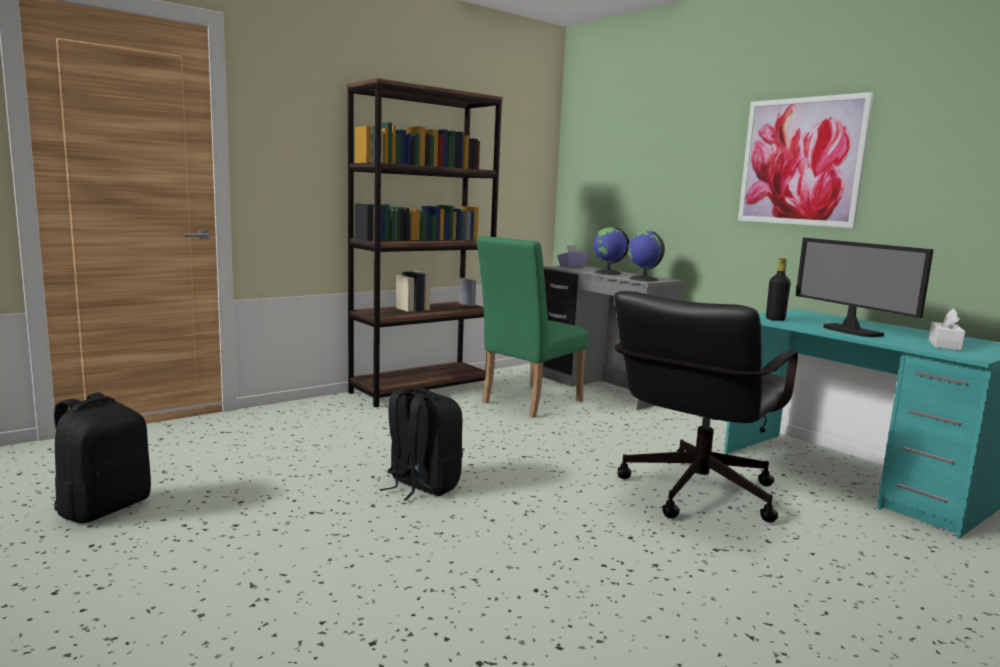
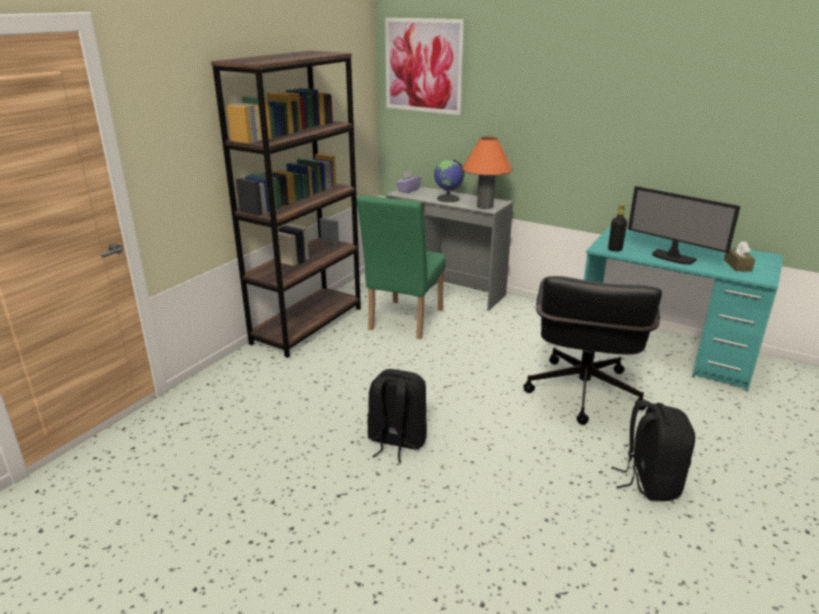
camera: 20 degrees left, 15 degrees up
black backpack [54,392,151,523] -> black backpack moved to [611,400,695,501]
globe [628,231,665,281] -> orange table lamp [462,137,513,209]
picture [738,92,874,228] -> picture moved to [385,18,465,115]
white tissue box [929,309,965,351] -> brown tissue box [724,241,755,272]

